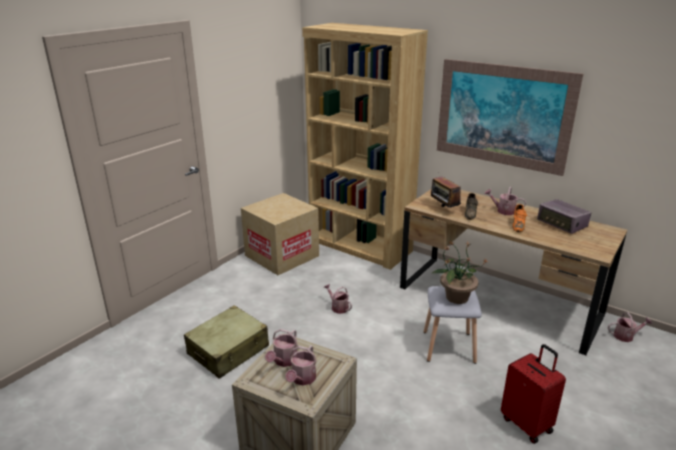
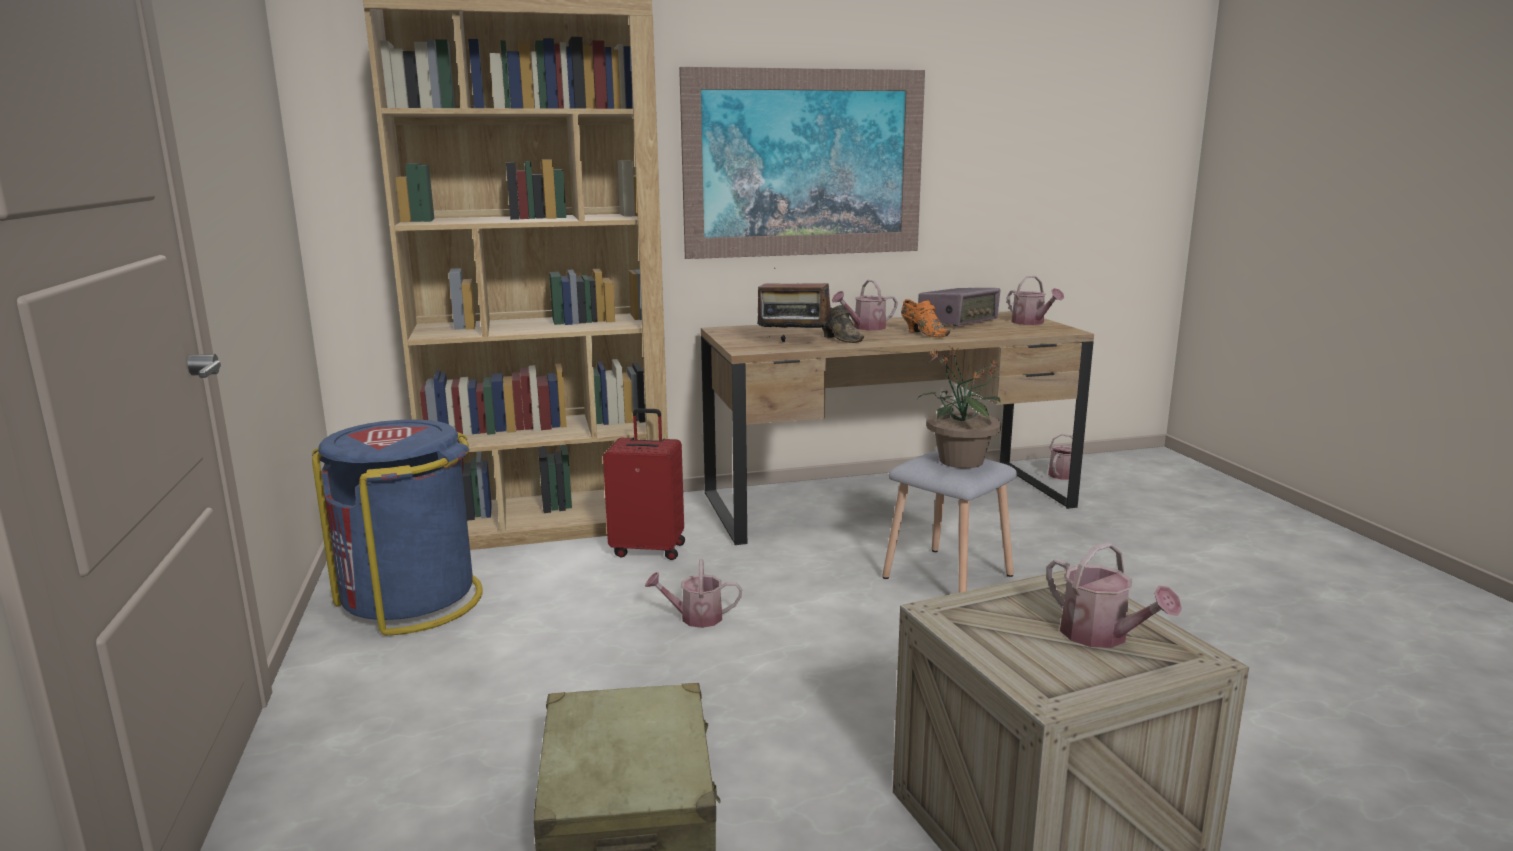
camera: 50 degrees left, 10 degrees down
cardboard box [241,193,319,275] -> blue trash can [312,419,483,635]
watering can [265,329,297,367] -> watering can moved to [1007,276,1064,325]
red suitcase [501,344,566,444] -> red suitcase moved to [603,408,685,560]
radio [537,199,591,234] -> radio turned 45 degrees counterclockwise [918,288,1000,326]

